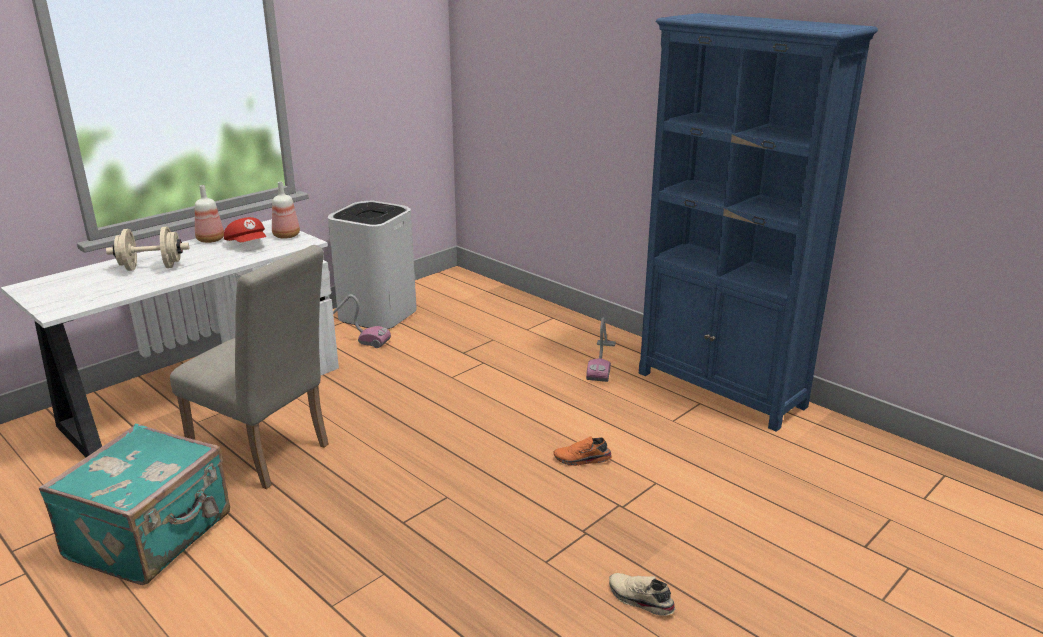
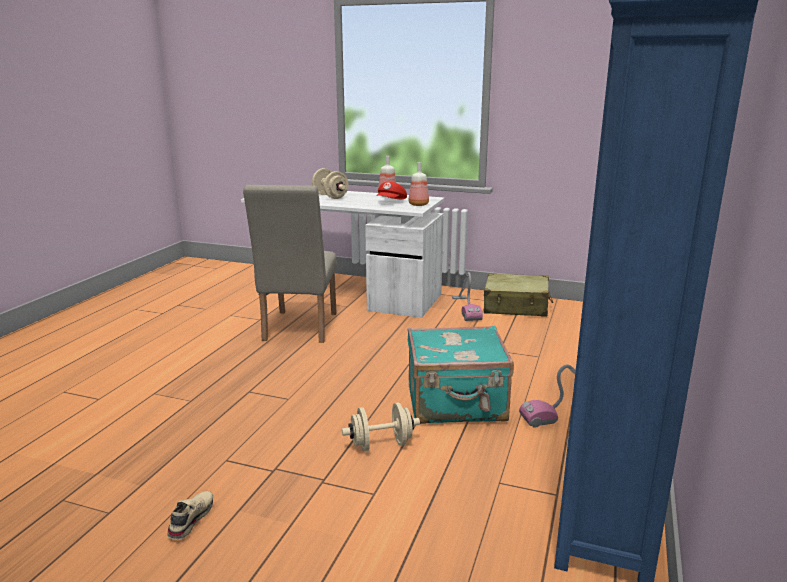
camera: 65 degrees right, 5 degrees down
turquoise suitcase [39,424,230,585] -> turquoise suitcase moved to [408,325,514,424]
white trash can [328,201,417,329] -> beige suitcase [484,274,553,317]
orange shoe [554,436,612,466] -> beige dumbbell [342,403,420,451]

